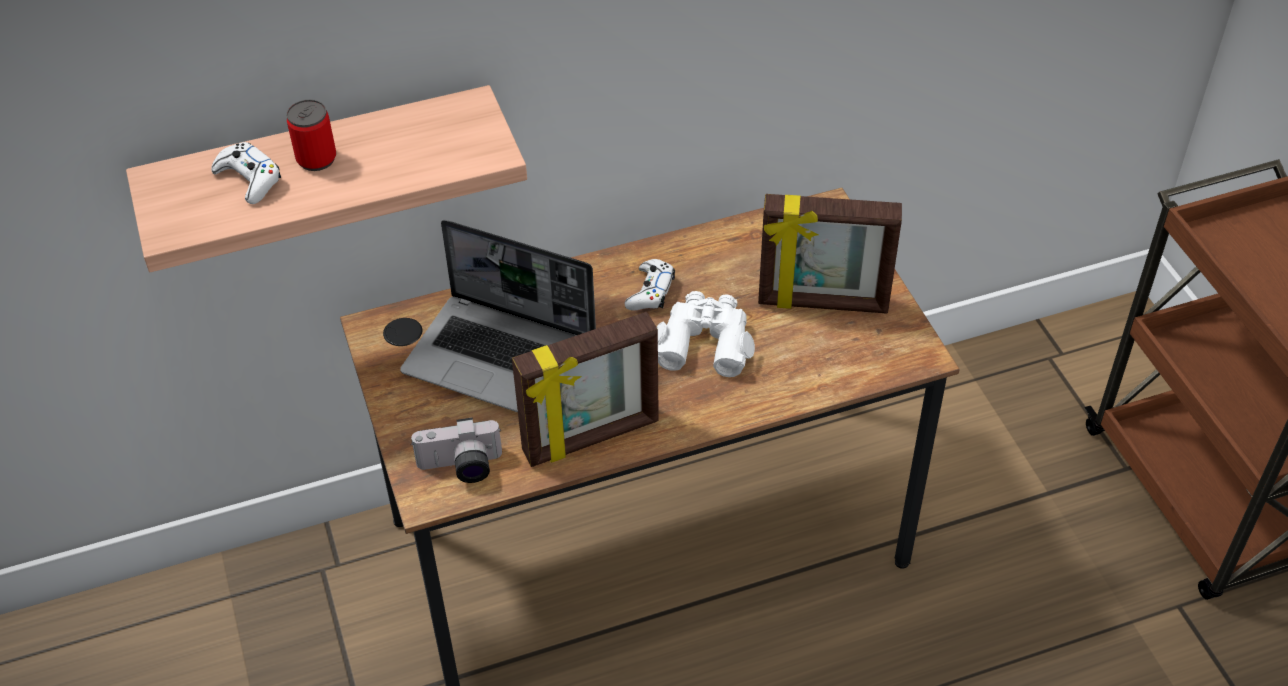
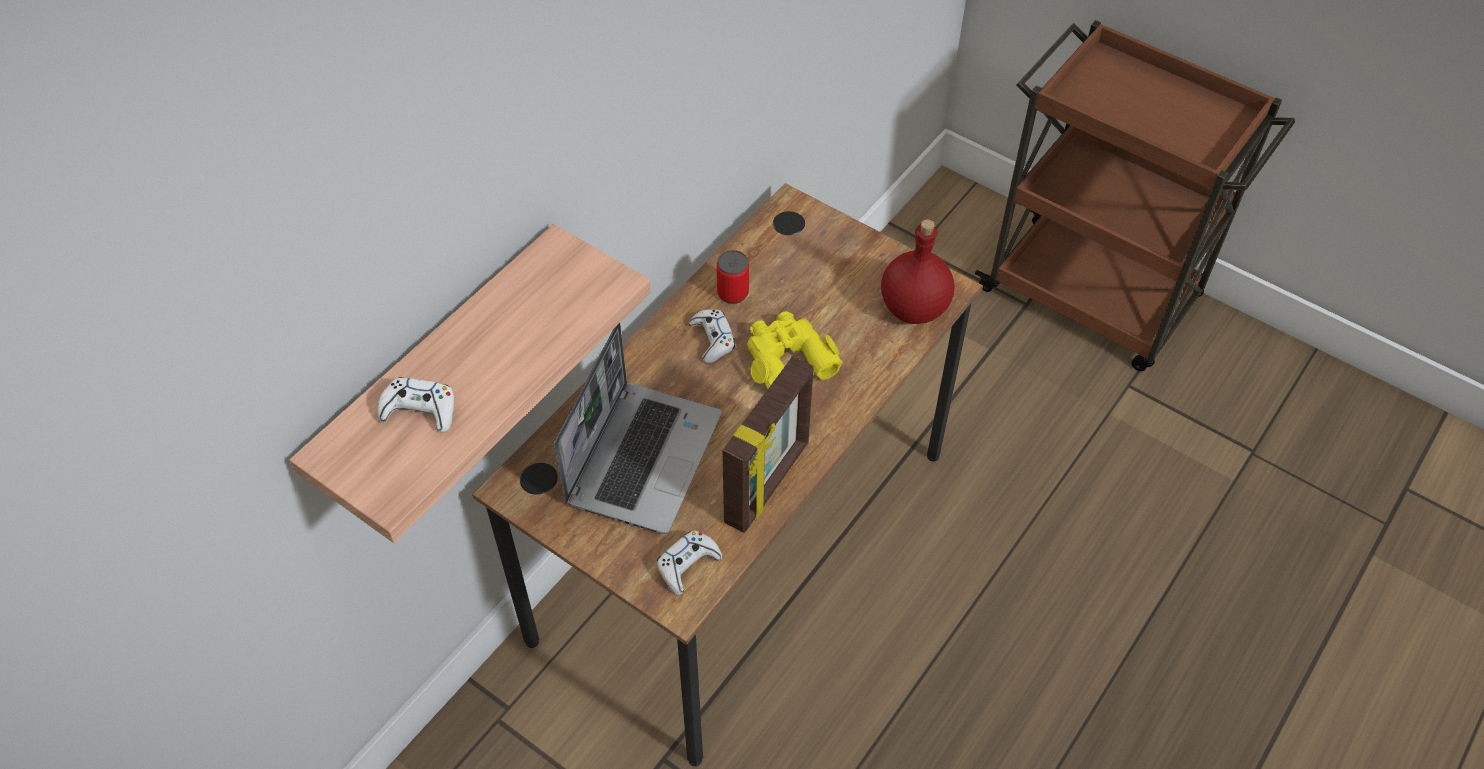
camera: 35 degrees left, 5 degrees up
can [287,100,336,171] -> can moved to [717,250,749,304]
laptop [400,220,596,412] -> laptop turned 60 degrees counterclockwise [554,323,722,534]
camera [411,418,502,483] -> white game controller [657,530,722,595]
white binoculars [657,291,755,377] -> yellow binoculars [747,311,843,388]
picture frame [758,194,902,313] -> none
none -> red bottle [881,219,955,324]

